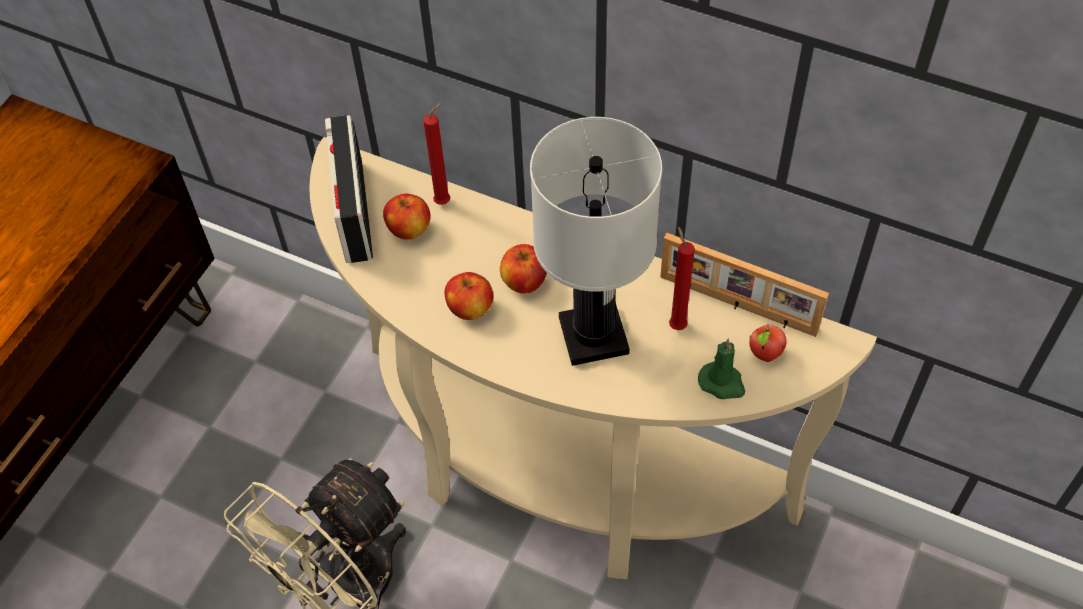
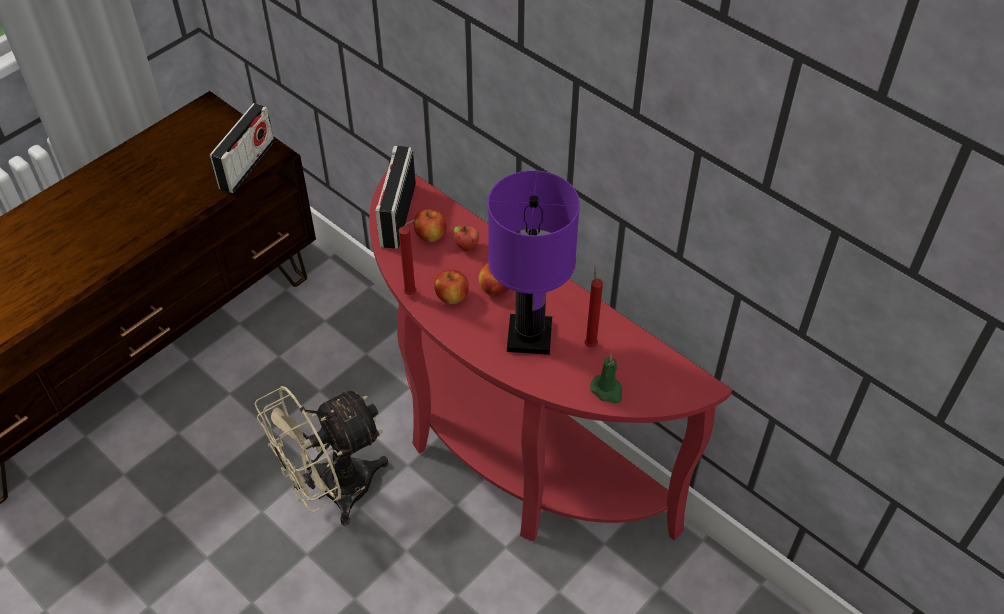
camera: 15 degrees right, 5 degrees down
beige console table [309,137,877,579] -> red console table [369,170,732,542]
red candle [423,102,450,205] -> red candle moved to [399,220,417,295]
white table lamp [530,117,662,366] -> purple table lamp [488,170,580,355]
picture frame [660,233,829,337] -> none
apple [749,324,786,362] -> apple moved to [454,225,479,252]
none -> radio [210,103,274,193]

